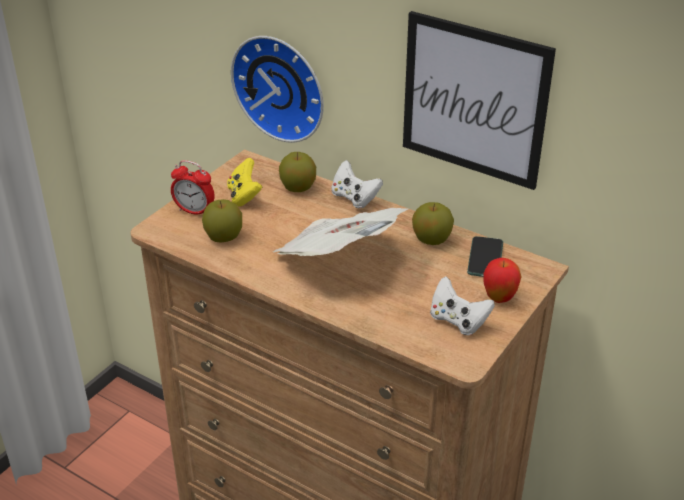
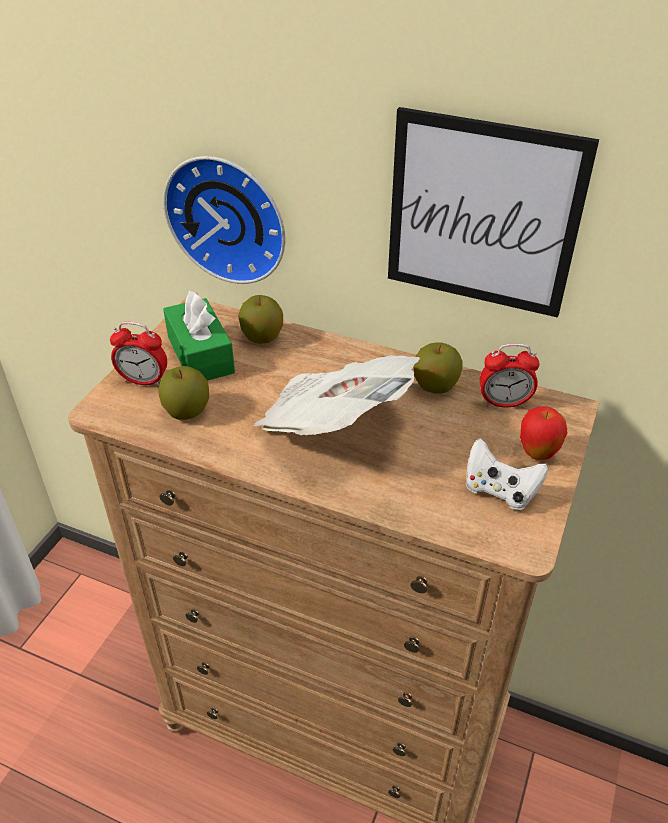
camera: 10 degrees left, 5 degrees up
yellow game controller [227,158,262,207] -> green tissue box [163,291,235,381]
white game controller [331,160,383,208] -> none
phone [467,236,503,277] -> alarm clock [480,343,540,407]

